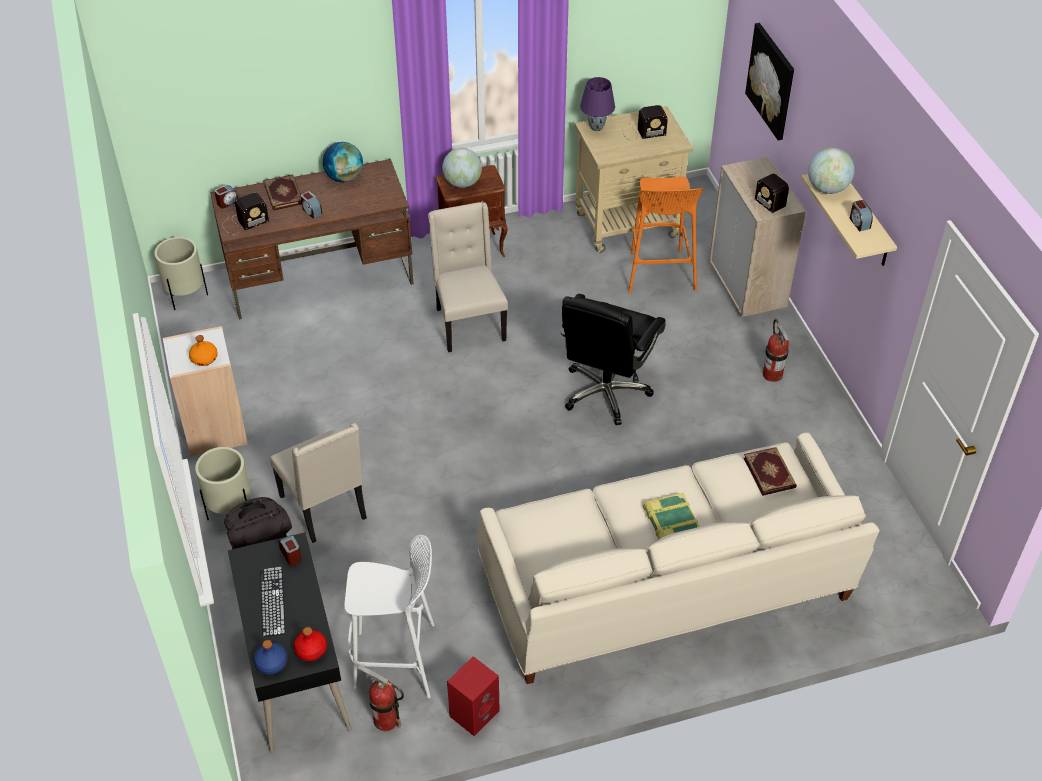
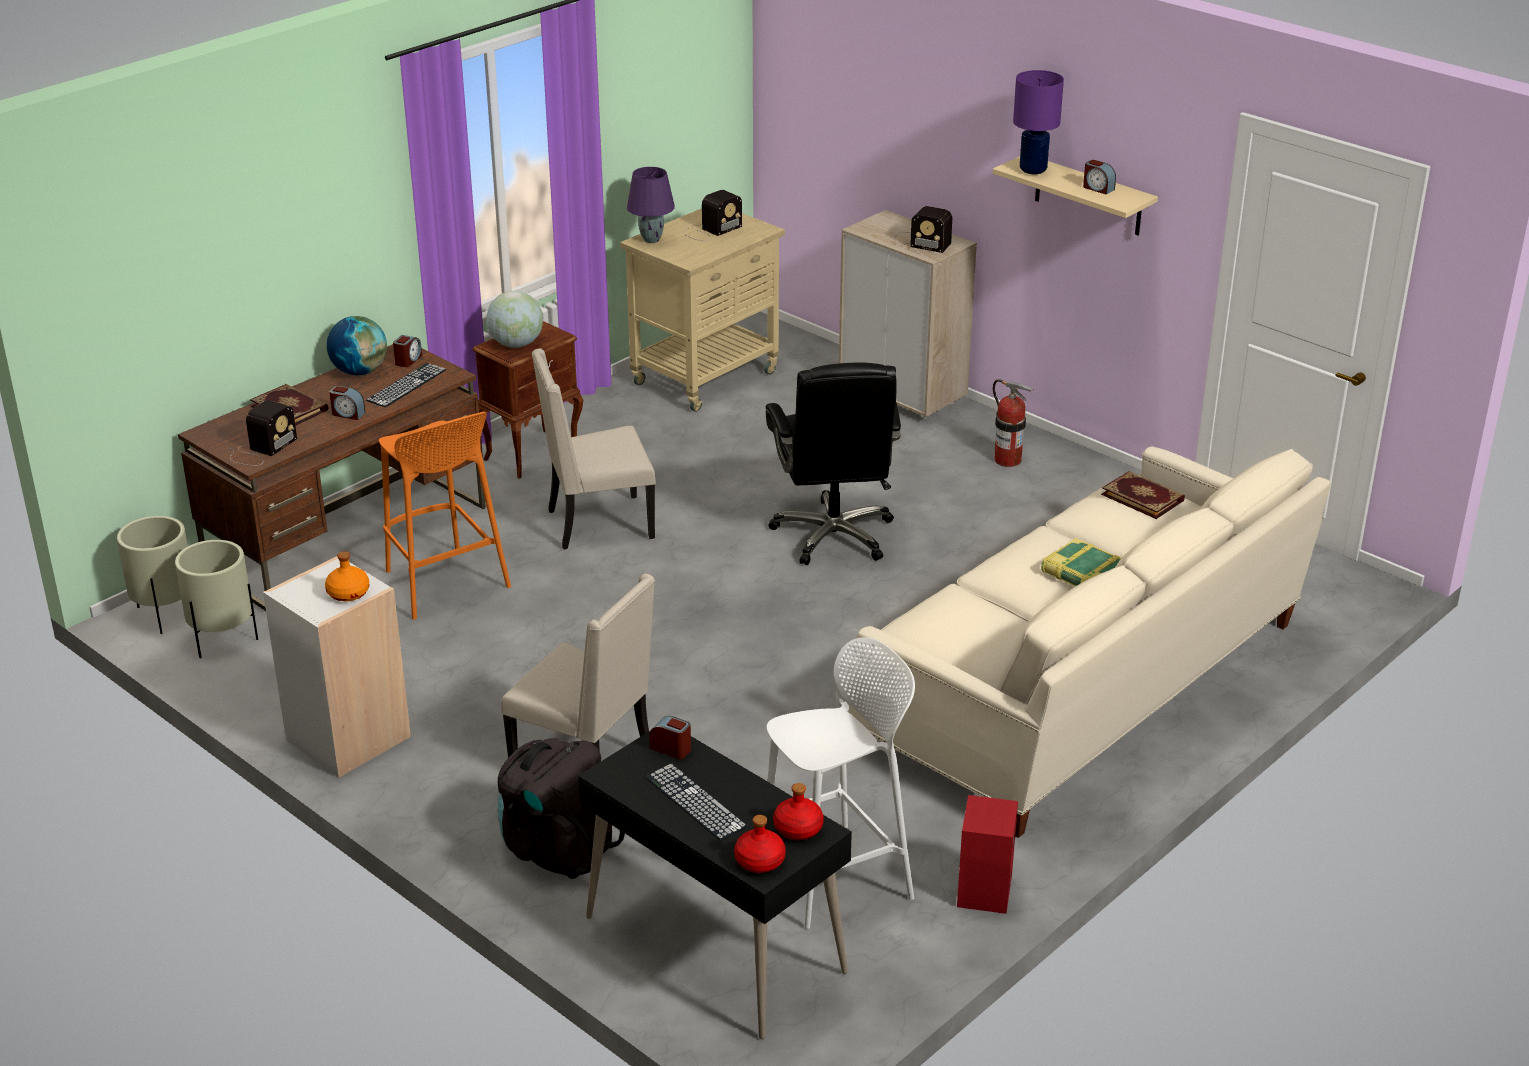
camera: 30 degrees left, 15 degrees down
beige planter [195,447,251,520] -> beige planter moved to [175,540,258,658]
alarm clock [215,185,238,209] -> alarm clock moved to [393,335,422,367]
blue bottle [254,640,288,674] -> red bottle [734,815,786,873]
fire extinguisher [357,665,404,731] -> none
beige chair [428,202,508,352] -> beige chair turned 60 degrees counterclockwise [532,348,656,549]
orange stool [628,176,703,293] -> orange stool moved to [379,412,511,620]
picture [745,23,794,140] -> none
globe [808,148,855,194] -> purple table lamp [1013,70,1064,174]
none -> keyboard [366,363,446,407]

